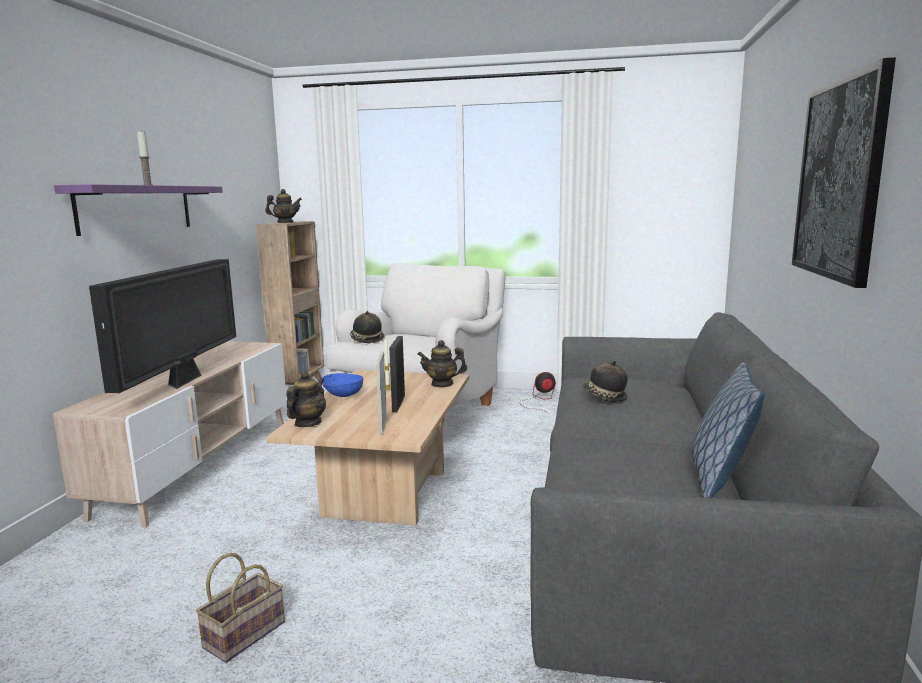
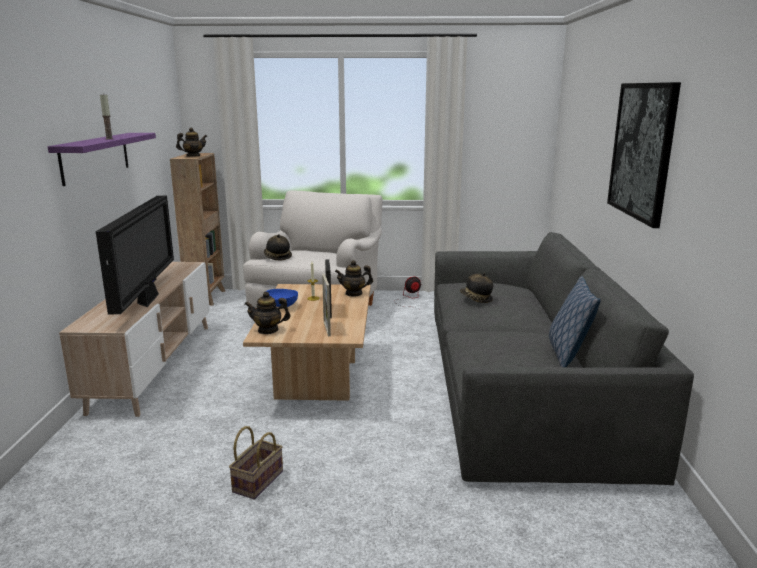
camera: 10 degrees left, 5 degrees up
teapot [286,371,326,427] -> teapot turned 105 degrees counterclockwise [245,291,291,334]

